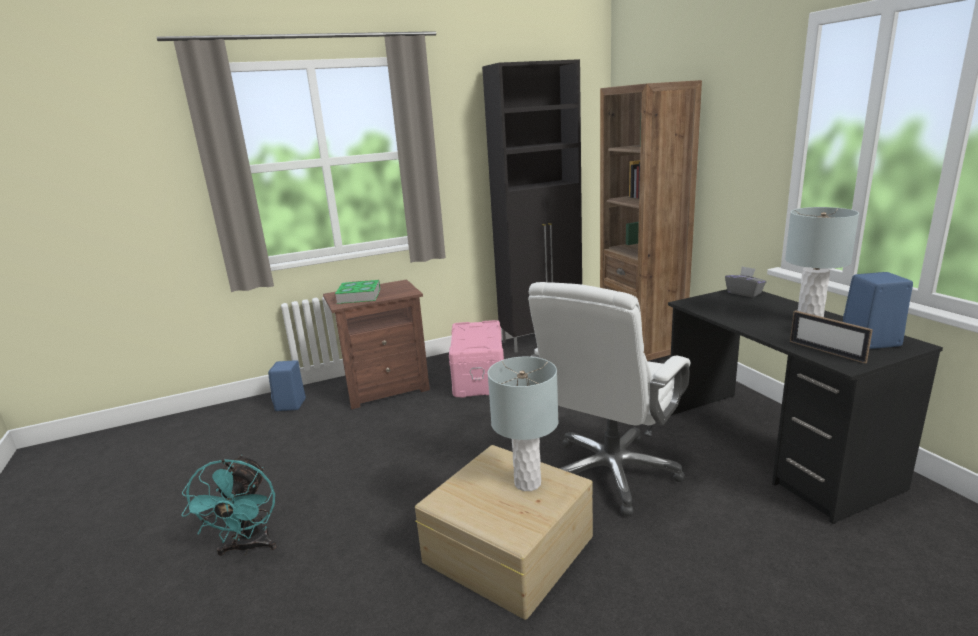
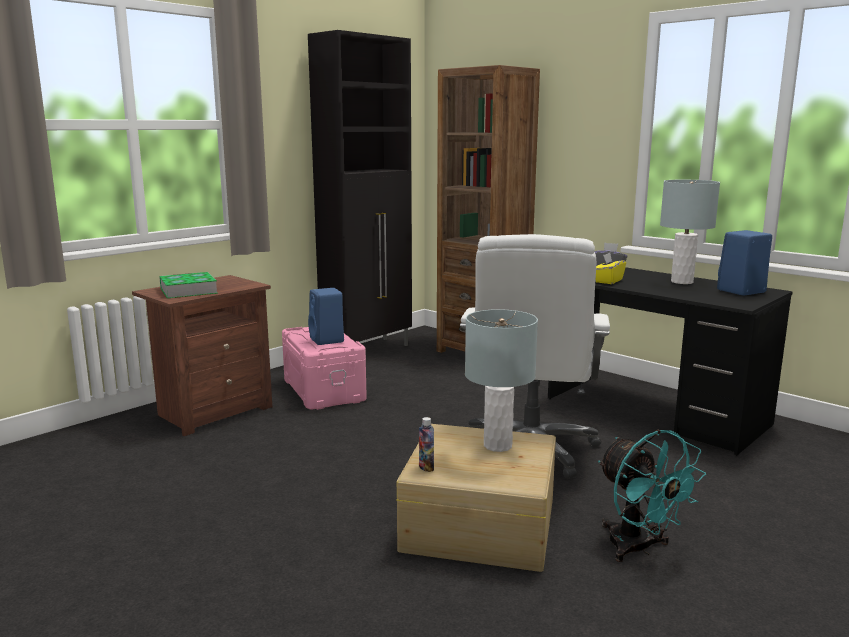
camera: 25 degrees left, 5 degrees down
turquoise fan [182,455,276,556] -> turquoise fan moved to [598,429,706,562]
blue speaker [268,360,306,411] -> blue speaker moved to [308,288,344,345]
picture frame [790,310,873,364] -> none
none -> bottle [419,417,434,472]
none -> yellow tissue box [595,253,626,284]

